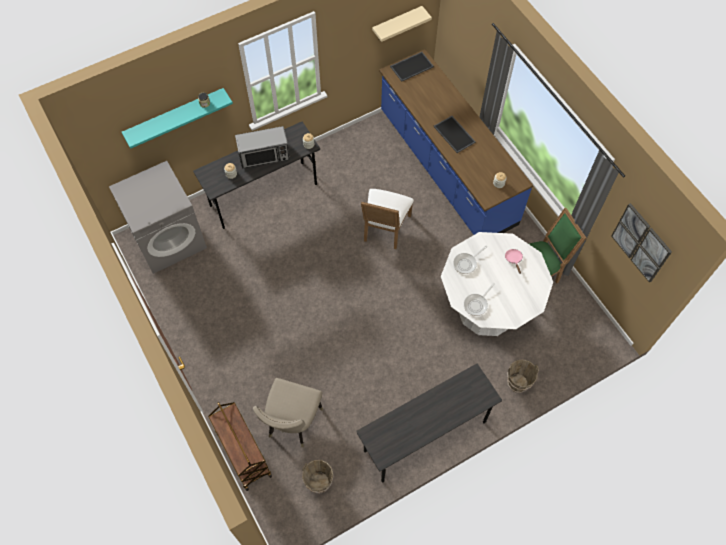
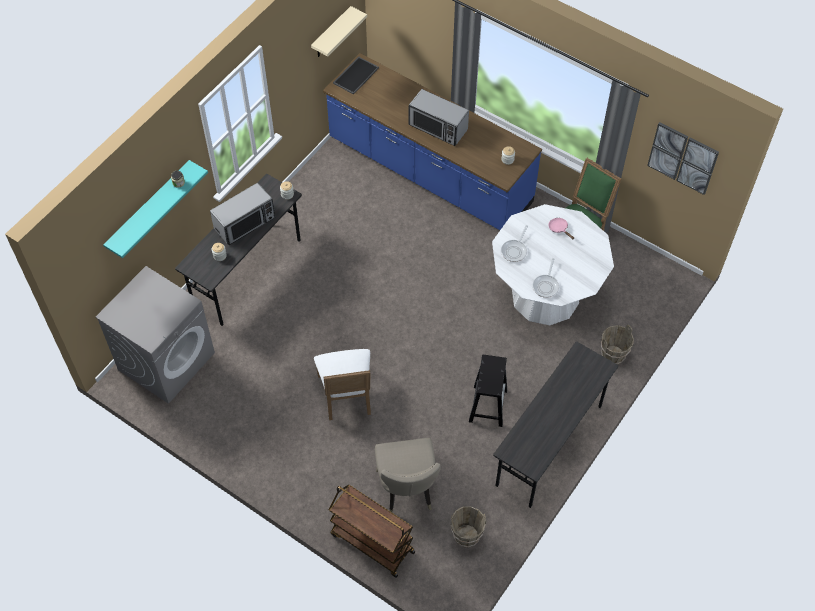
camera: 25 degrees left, 5 degrees down
white chair [361,189,414,249] -> white chair moved to [314,349,371,420]
tray [434,116,476,153] -> microwave [409,89,469,146]
none -> black stool [469,355,507,427]

